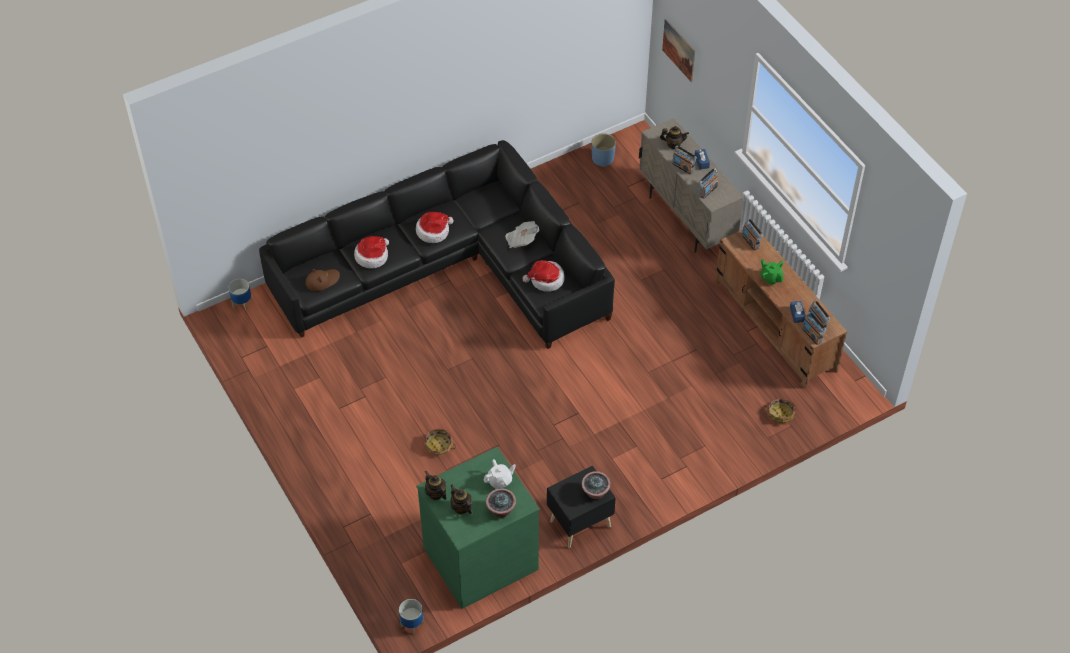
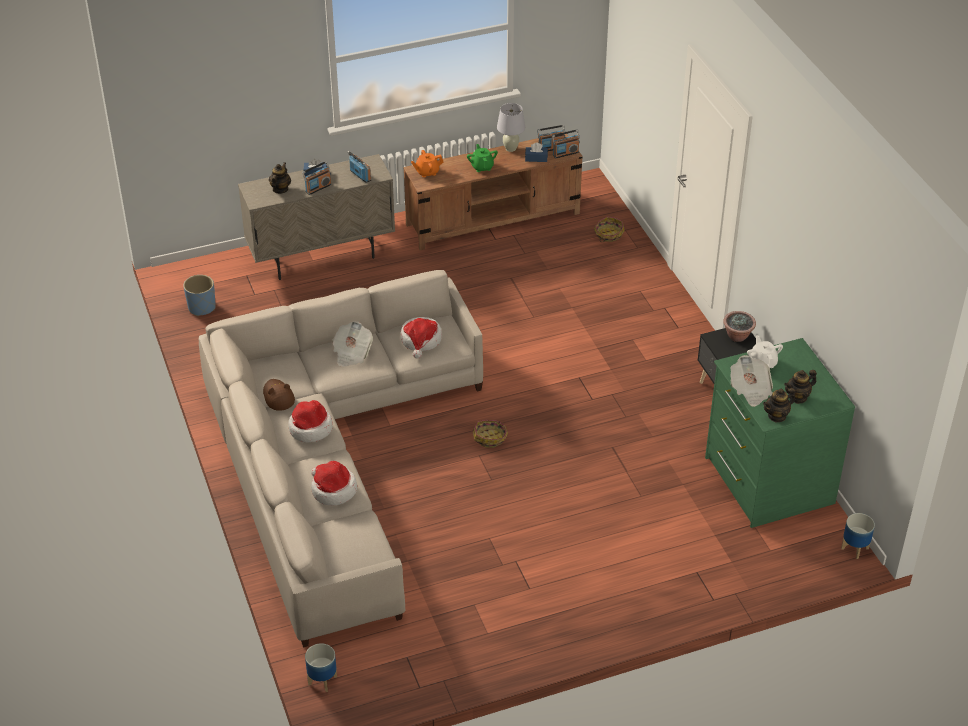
camera: 80 degrees left, 10 degrees down
black sofa [259,140,615,349] -> beige sofa [199,270,483,648]
brown hat [306,269,340,291] -> brown hat moved to [263,379,295,411]
basket [425,428,456,455] -> basket moved to [473,420,508,448]
potted plant [486,488,516,518] -> none
picture [662,19,695,82] -> none
radio [742,218,763,250] -> orange teapot [411,150,443,178]
green teapot [761,259,784,285] -> green teapot turned 105 degrees clockwise [467,144,498,172]
none -> white table lamp [497,103,525,152]
none -> newspaper [730,355,773,407]

